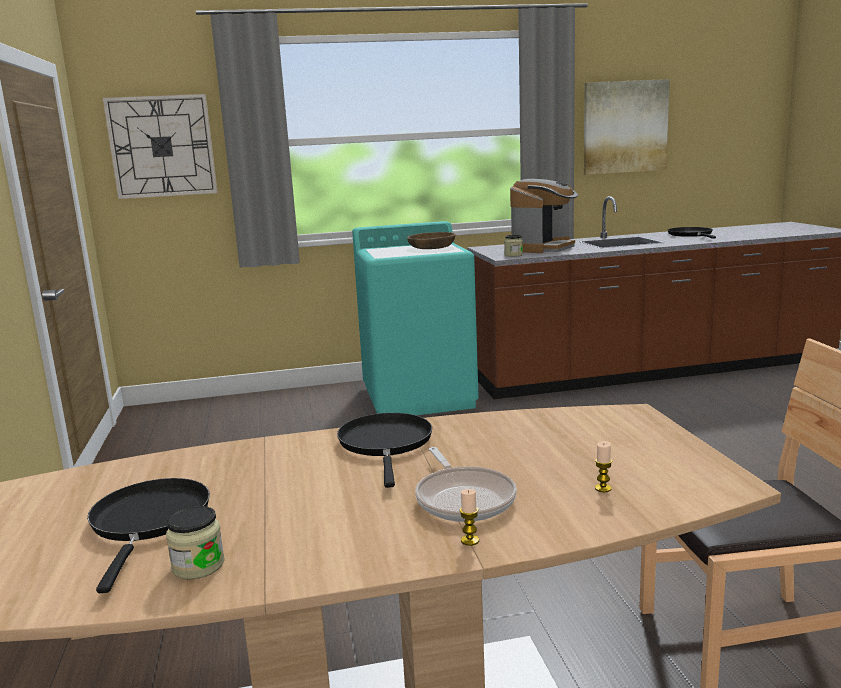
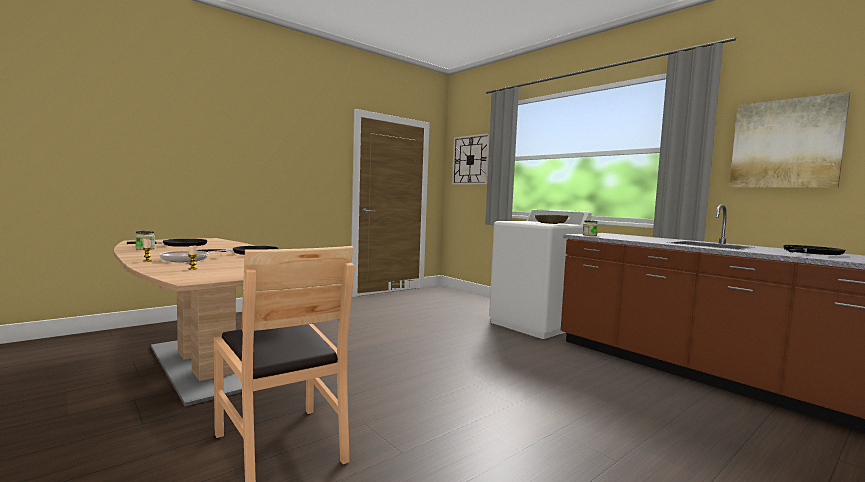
camera: 60 degrees right, 10 degrees down
turquoise washing machine [352,221,479,415] -> white washing machine [489,209,592,339]
coffee machine [510,179,578,253] -> none

